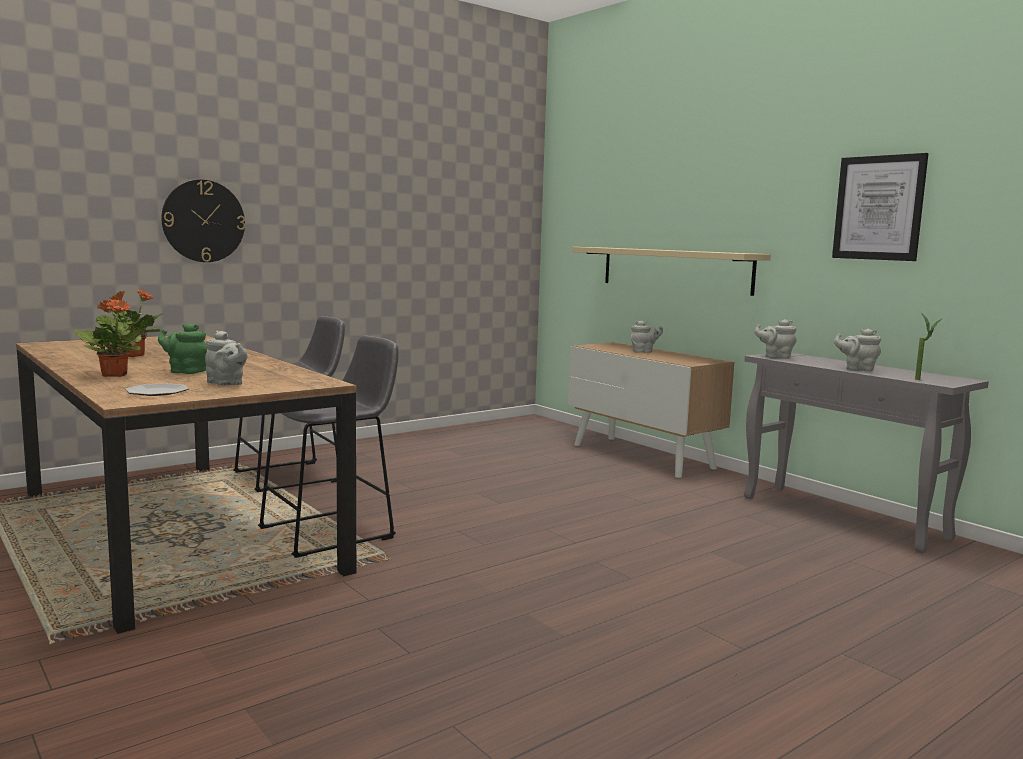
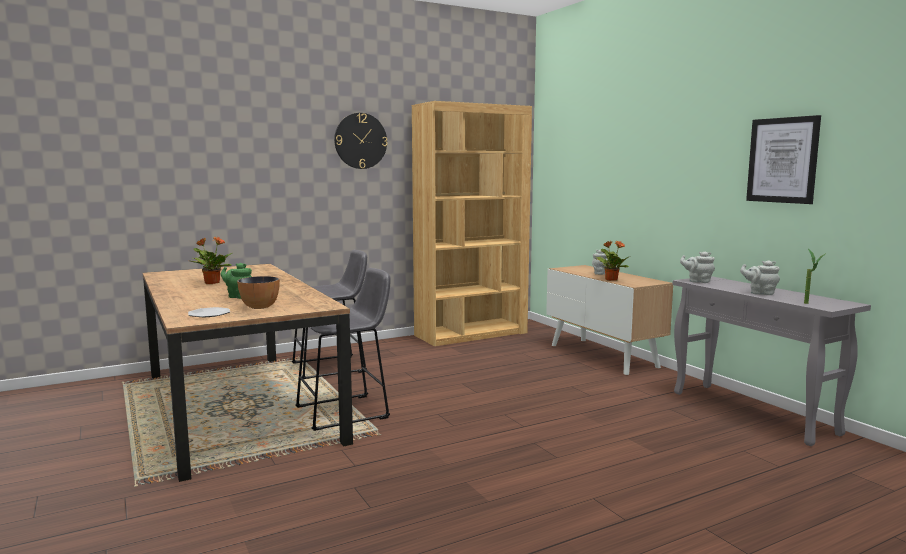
camera: 10 degrees right, 0 degrees up
potted plant [74,299,144,377] -> potted plant moved to [595,241,629,281]
wall clock [162,180,245,262] -> wall clock moved to [334,113,387,169]
grey teapot [205,331,248,385] -> bowl [237,276,280,309]
beige shelf [572,247,771,296] -> none
none -> brown bookcase [412,101,532,346]

